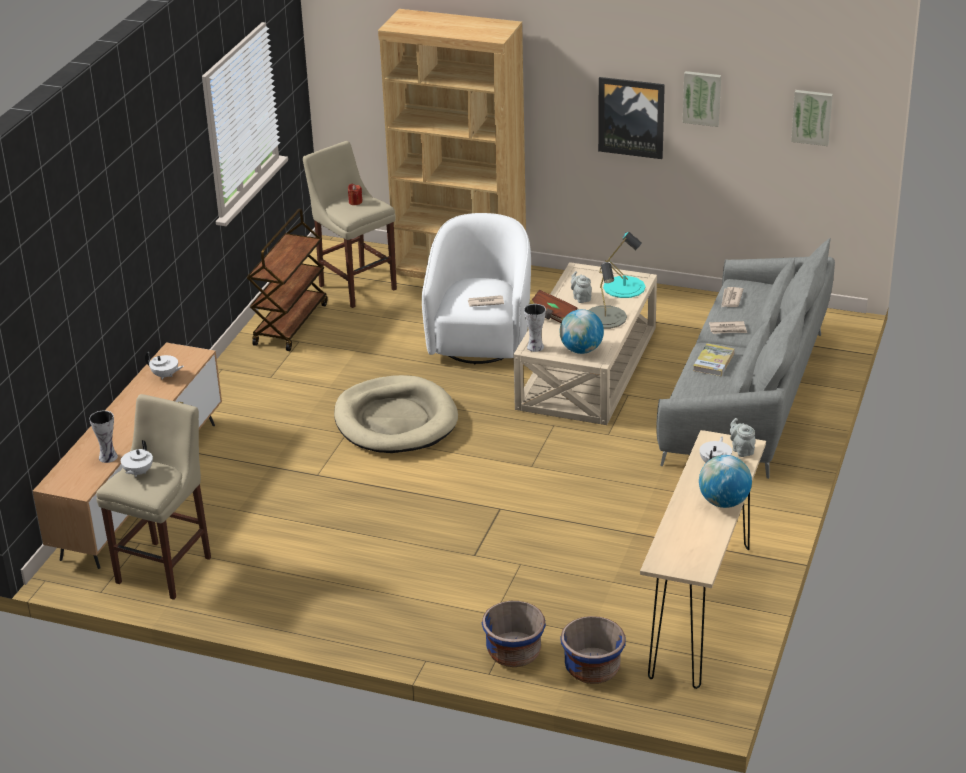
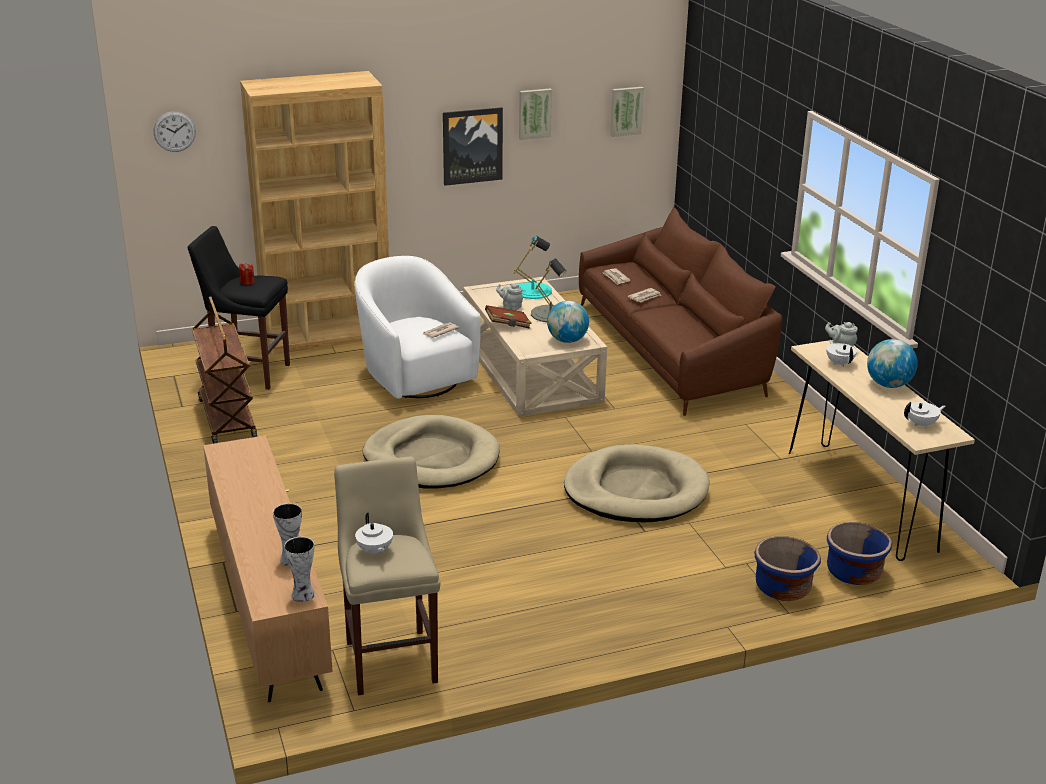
camera: 40 degrees left, 5 degrees down
white teapot [145,352,184,380] -> white teapot moved to [904,402,945,428]
beige stool [303,141,397,308] -> black stool [188,226,290,390]
vase [524,304,546,352] -> vase moved to [284,537,315,602]
grey sofa [656,238,835,479] -> brown sofa [579,207,782,416]
book [693,343,734,376] -> none
none -> wall clock [154,111,196,152]
none -> beige dog bed [564,444,710,522]

